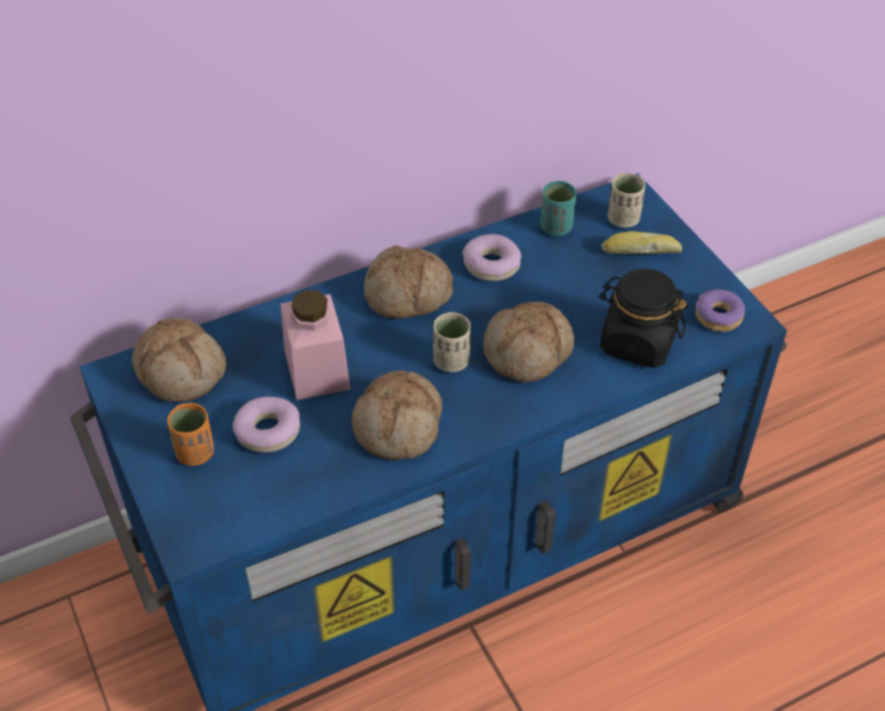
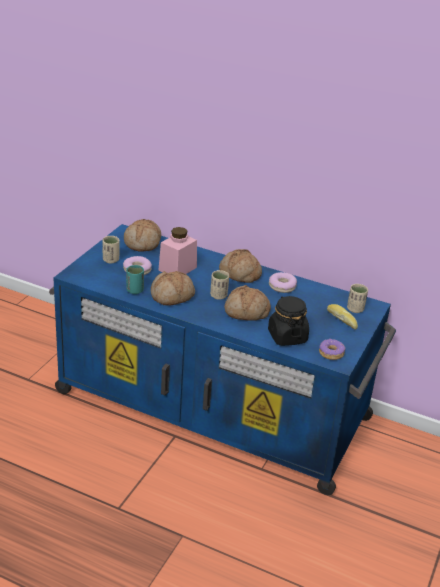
camera: 50 degrees right, 15 degrees down
orange cup [167,403,214,466] -> beige cup [103,236,119,263]
turquoise cup [540,181,577,236] -> turquoise cup moved to [126,265,144,294]

